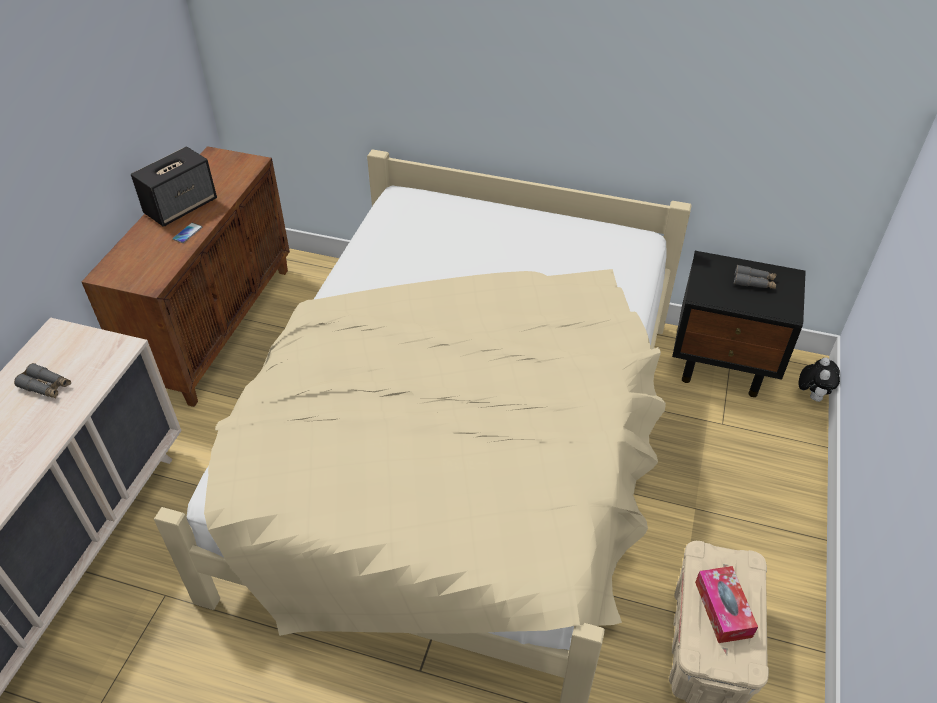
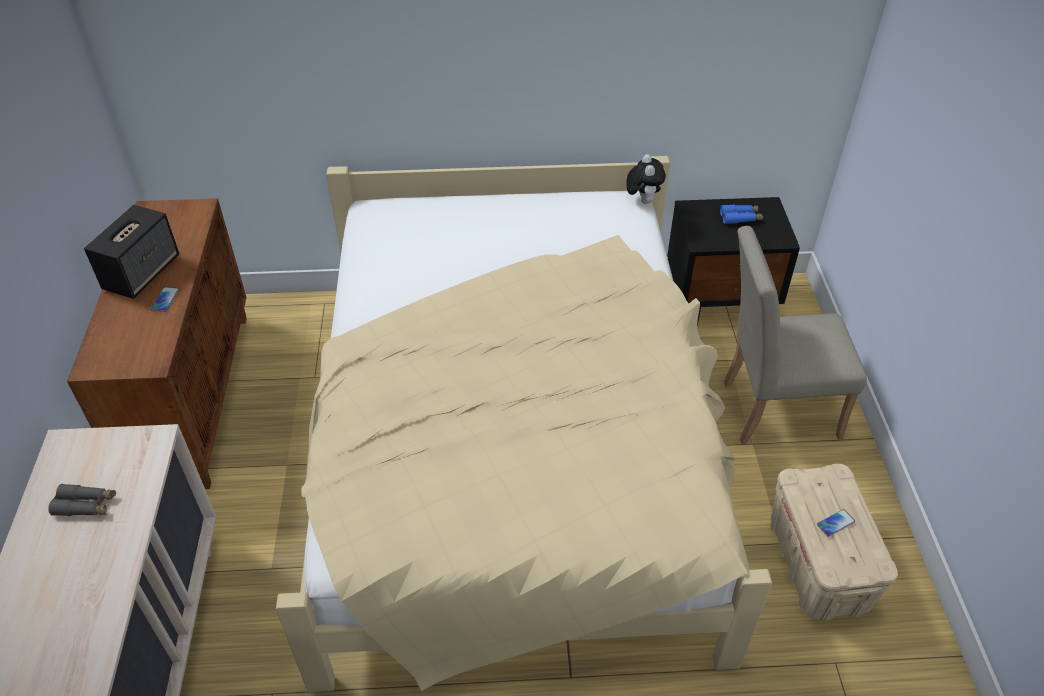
camera: 20 degrees left, 0 degrees up
tissue box [695,566,758,643] -> phone [817,509,855,537]
grey binoculars [734,265,777,289] -> blue binoculars [720,205,763,224]
plush toy [798,357,840,402] -> plush toy moved to [626,154,666,204]
none -> beige chair [724,226,867,444]

